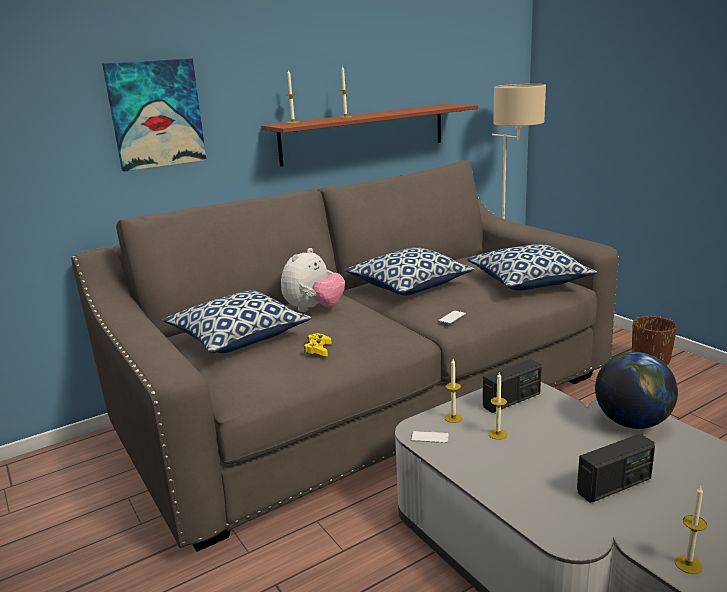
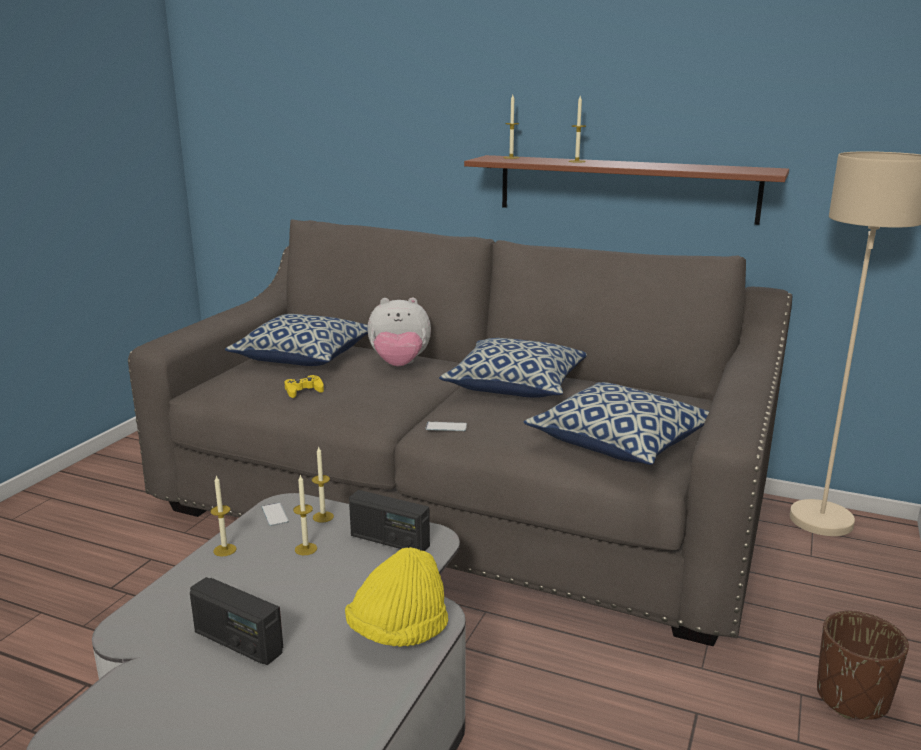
camera: 55 degrees right, 0 degrees up
picture [102,58,207,172] -> none
globe [595,352,678,429] -> yellow hat [345,547,448,647]
candle [675,486,707,574] -> candle moved to [210,475,236,556]

